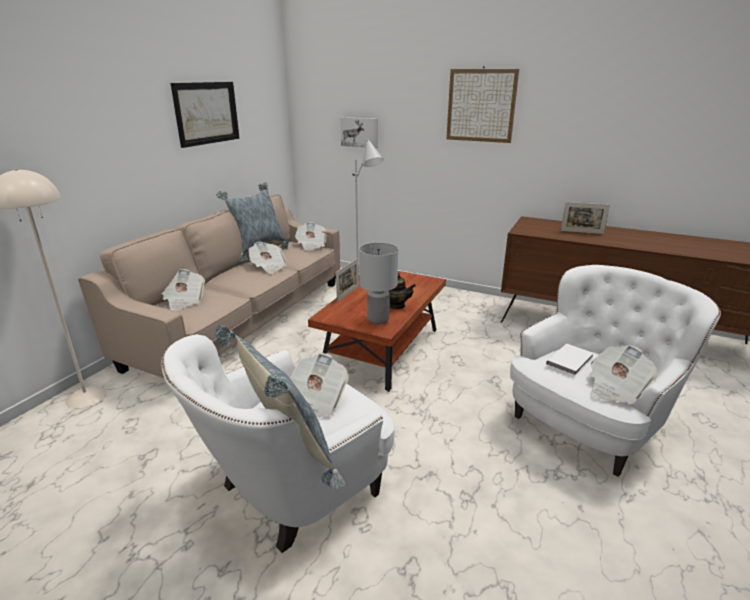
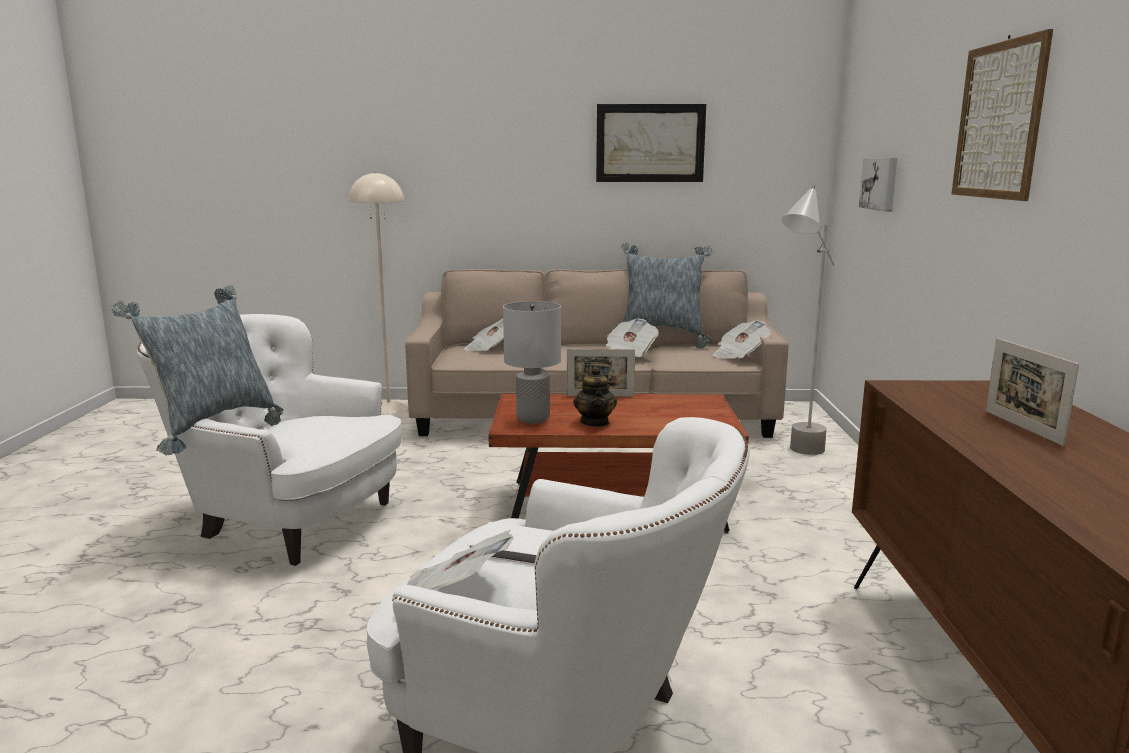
camera: 65 degrees right, 10 degrees down
newspaper [289,353,349,418] -> none

